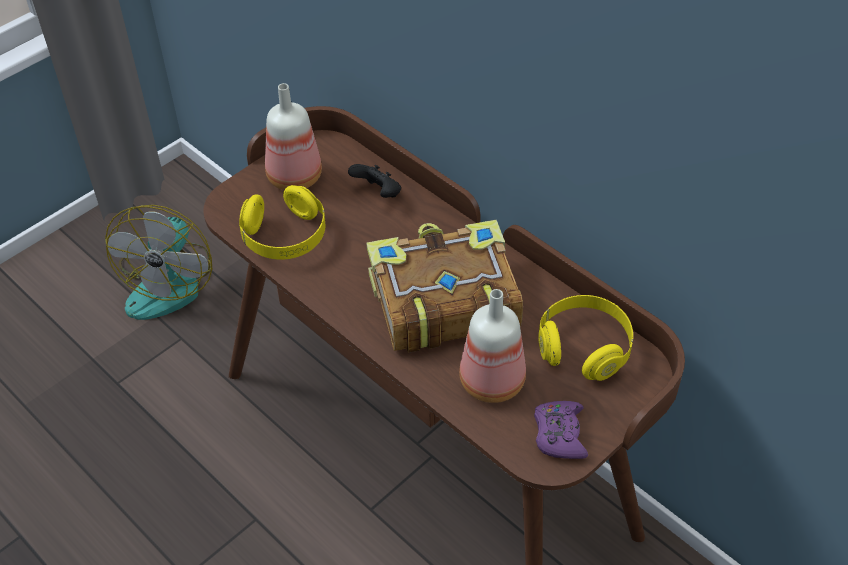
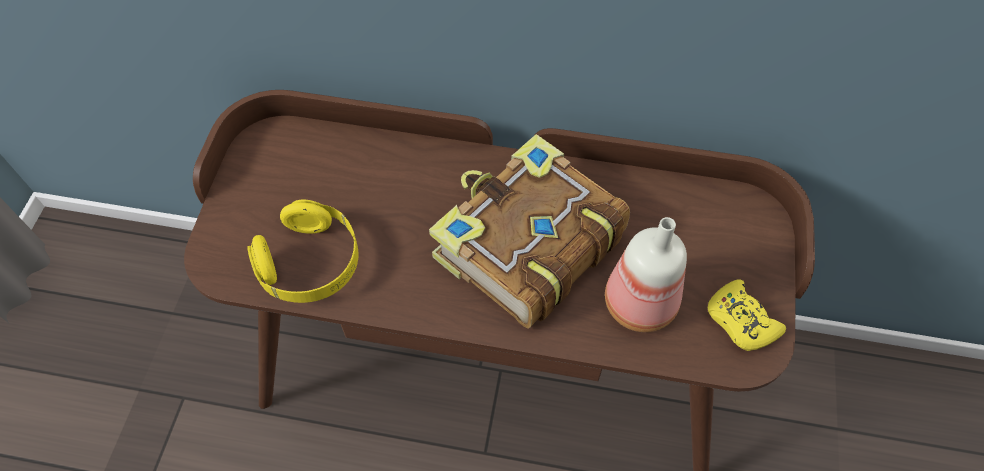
camera: 35 degrees left, 10 degrees up
fan [105,205,212,320] -> none
bottle [265,83,322,190] -> none
black game controller [348,164,401,198] -> none
purple game controller [534,401,588,459] -> yellow game controller [708,280,786,351]
yellow headphones [539,295,633,381] -> none

